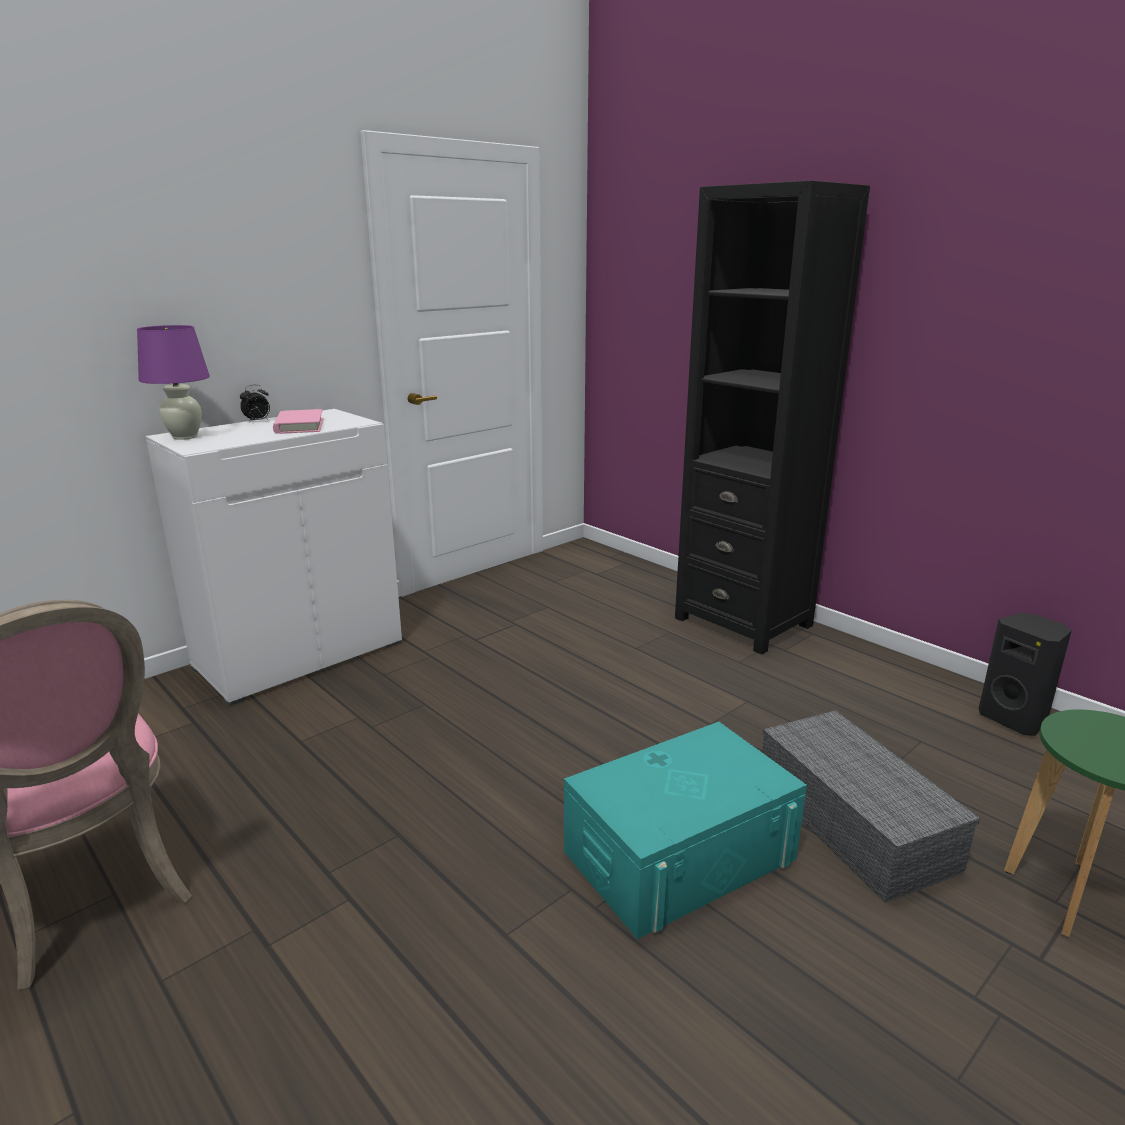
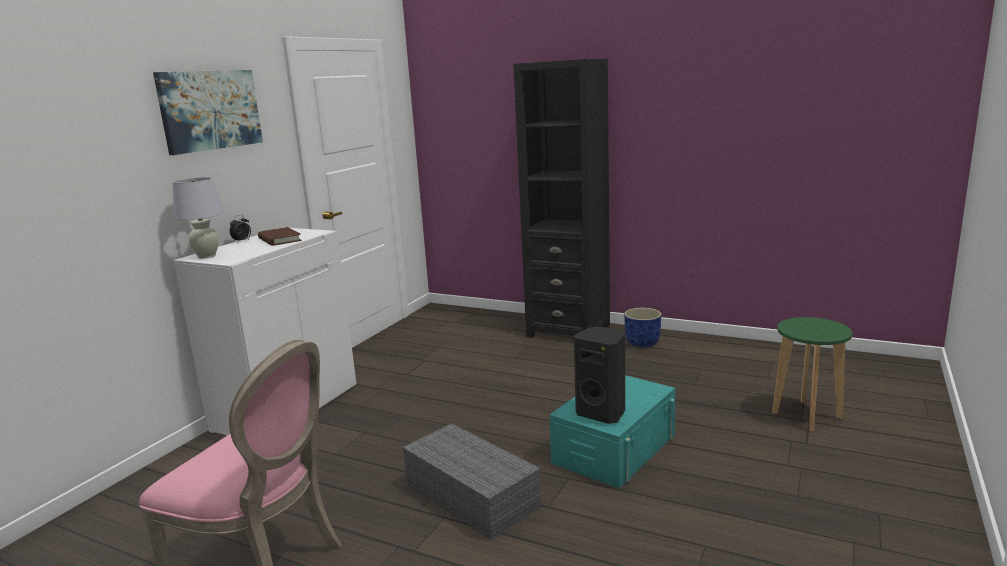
camera: 20 degrees left, 5 degrees down
purple table lamp [137,325,210,440] -> white table lamp [172,177,224,259]
pink book [273,409,324,434] -> brown book [258,227,302,246]
grey storage box [762,710,980,903] -> grey storage box moved to [402,424,540,540]
black speaker [979,613,1071,736] -> black speaker moved to [574,327,625,424]
none -> picture [153,70,263,155]
none -> blue planter [624,308,661,347]

